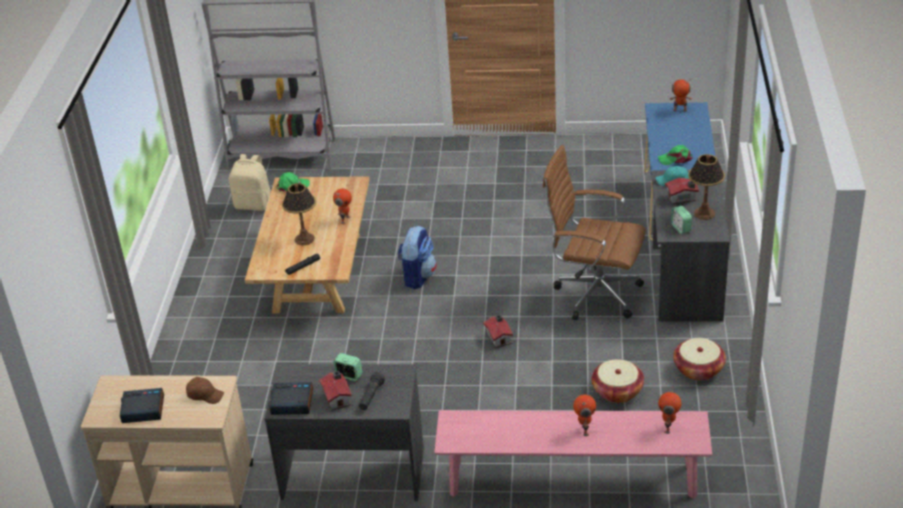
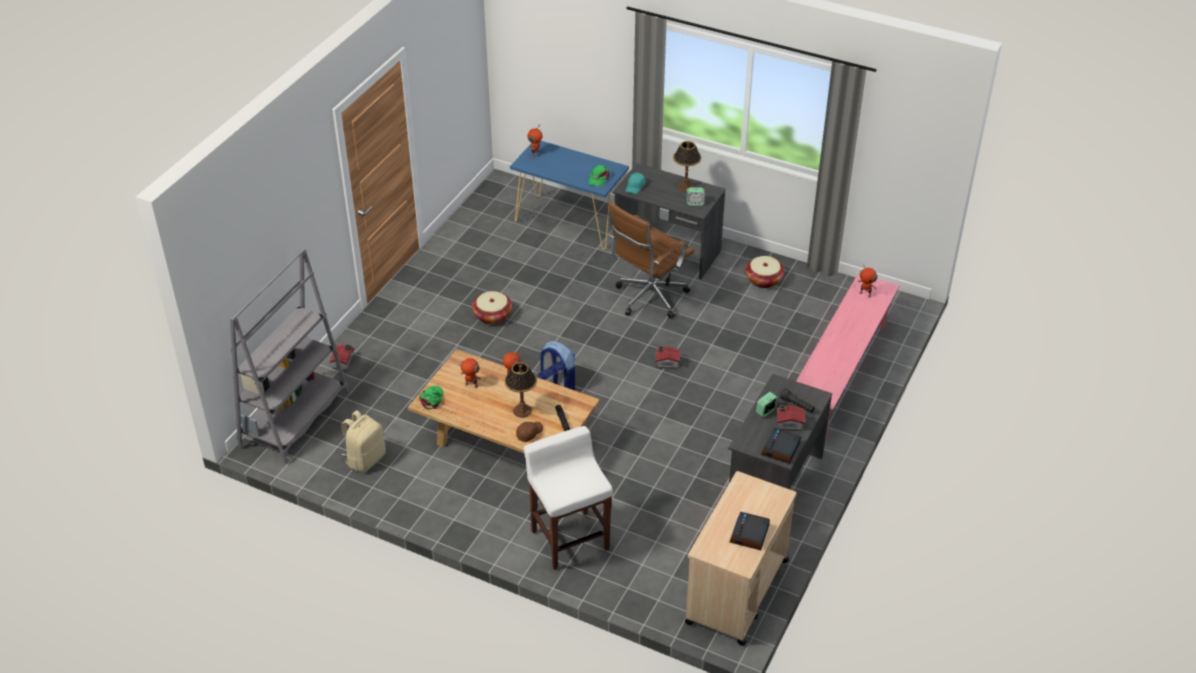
camera: 70 degrees left, 5 degrees up
brown cap [186,377,224,404] -> brown cap moved to [516,422,543,442]
toy robot [573,394,596,436] -> toy robot moved to [460,358,480,388]
basket [591,359,644,403] -> basket moved to [472,291,512,325]
toy house [665,178,699,205] -> toy house moved to [330,344,354,371]
none -> white stool [524,426,613,570]

